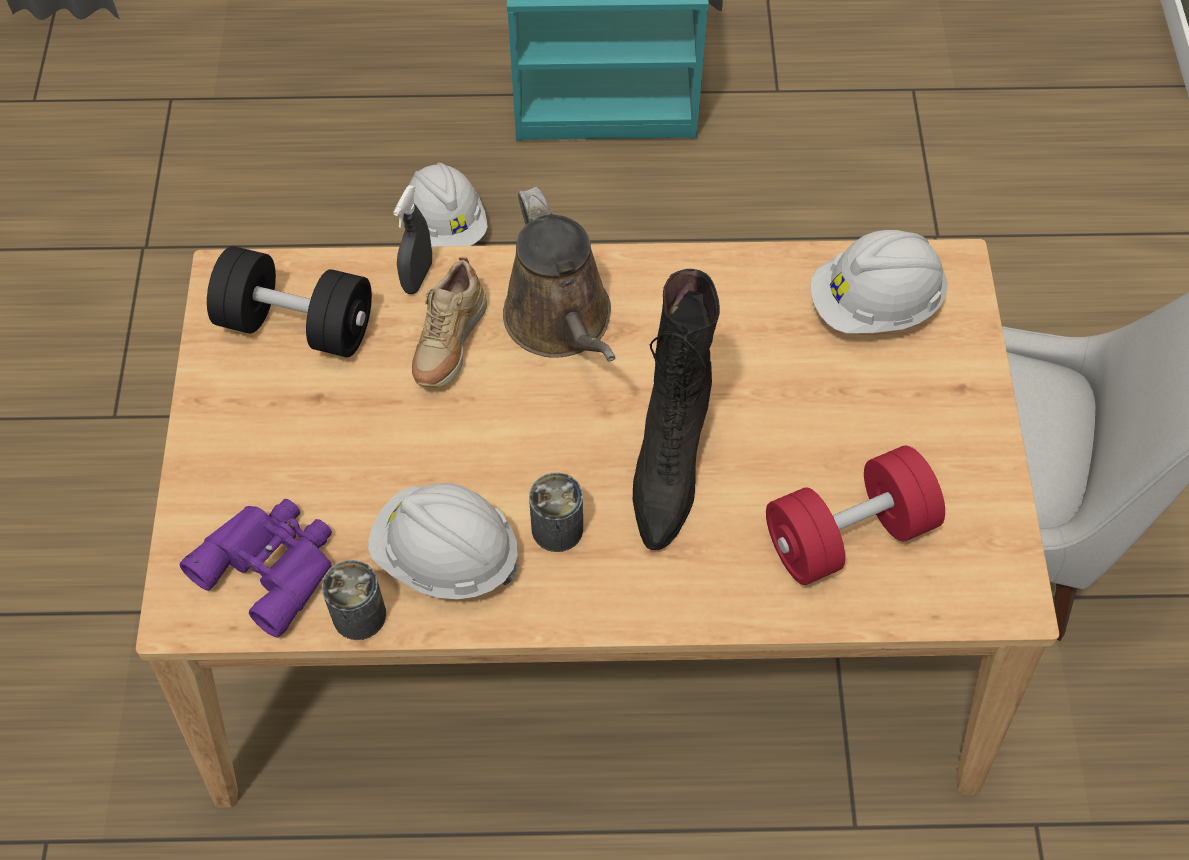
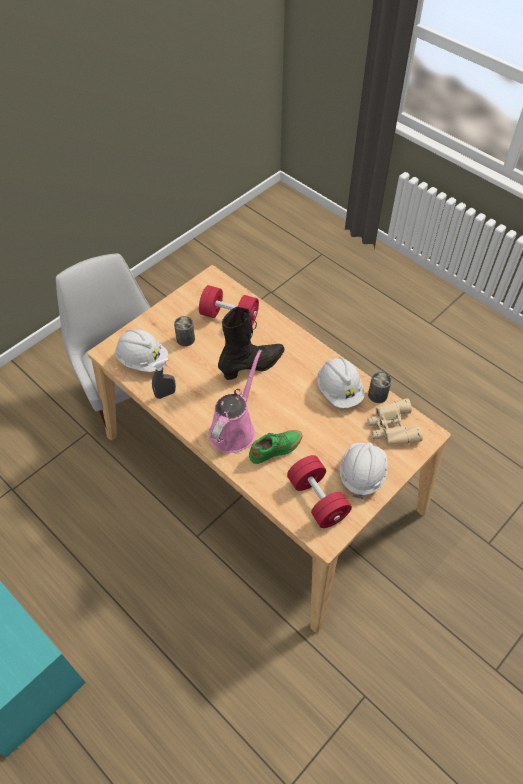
camera: 135 degrees left, 5 degrees down
purple binoculars [180,499,332,638] -> beige binoculars [367,398,423,445]
black dumbbell [207,246,372,357] -> red dumbbell [287,455,352,528]
grey spray bottle [393,185,432,294] -> grey spray bottle moved to [152,358,176,399]
white hard hat [409,163,488,246] -> white hard hat moved to [340,442,388,499]
beige shoe [412,257,487,387] -> green shoe [249,430,303,464]
brown watering can [503,187,615,362] -> pink watering can [209,350,262,453]
can [529,473,583,552] -> can moved to [174,316,195,347]

